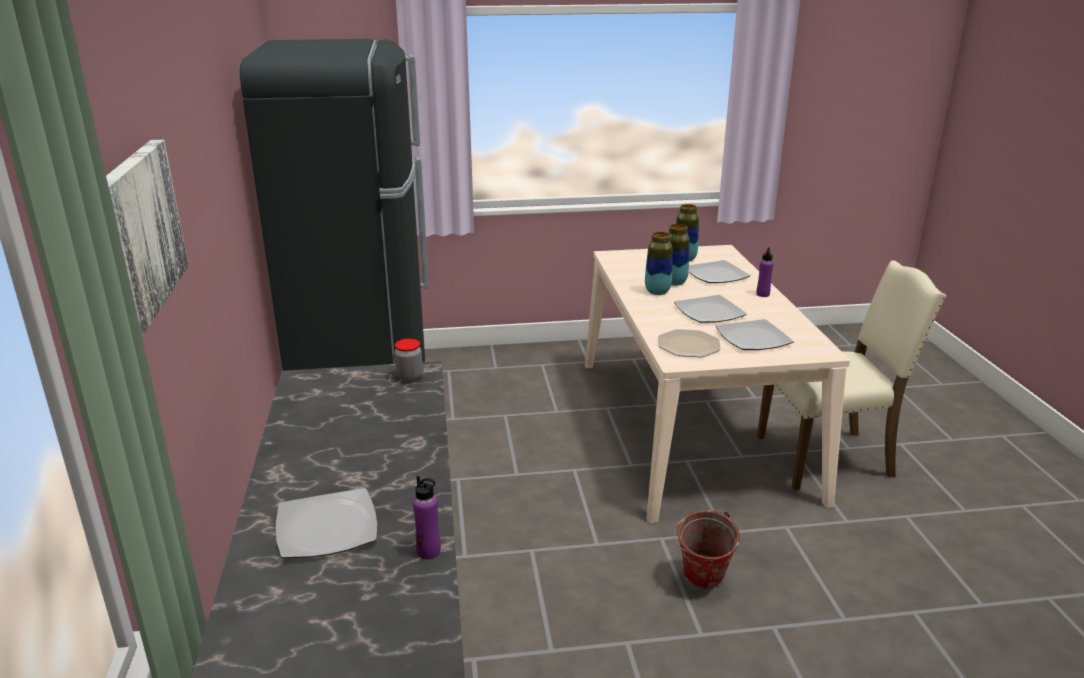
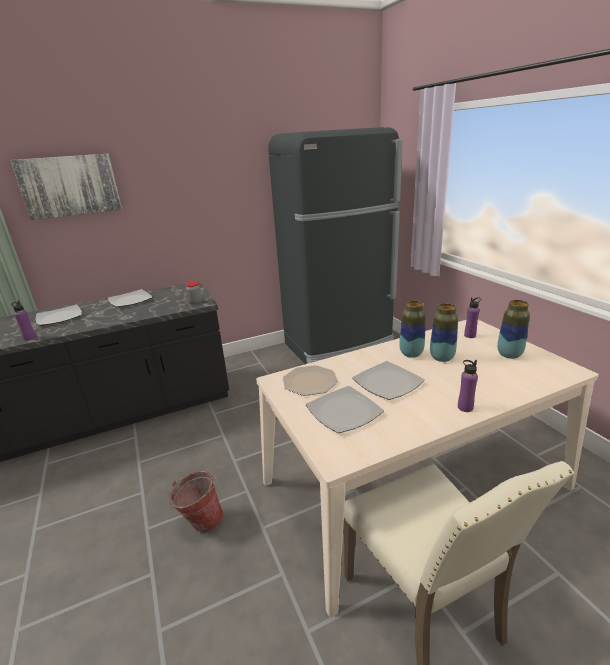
camera: 75 degrees right, 0 degrees up
plate [689,260,750,283] -> plate moved to [108,289,153,307]
none -> purple bottle [464,297,481,338]

